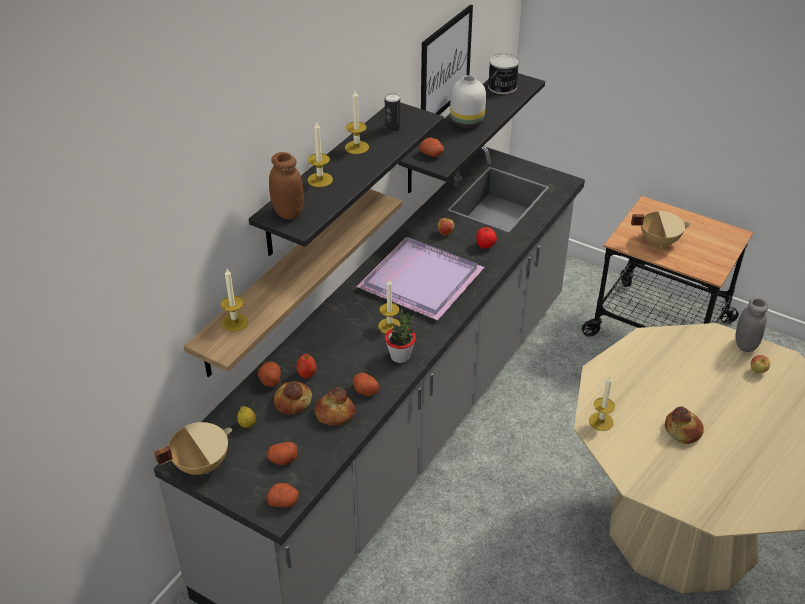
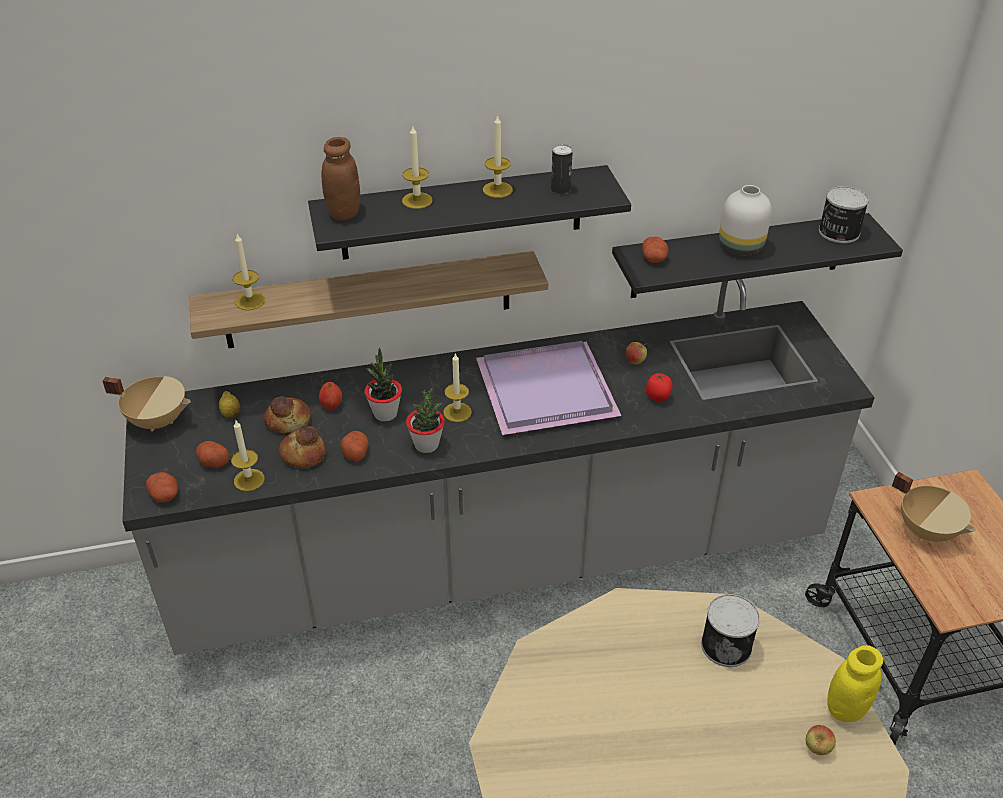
camera: 45 degrees right, 0 degrees up
potato [258,362,281,387] -> none
picture [421,4,473,115] -> none
candle [589,376,615,431] -> candle moved to [231,419,265,491]
bread [665,406,704,444] -> none
grey jar [736,297,768,352] -> yellow jar [828,645,883,722]
none -> potted plant [365,348,402,421]
none -> can [701,594,760,667]

